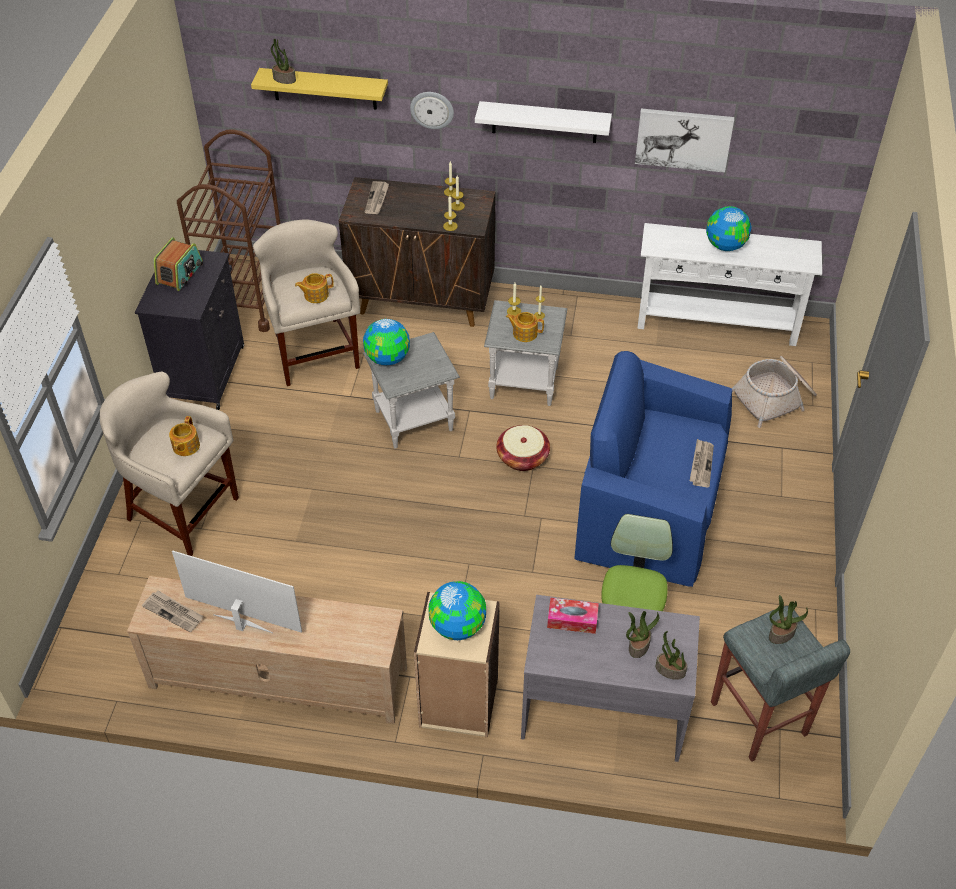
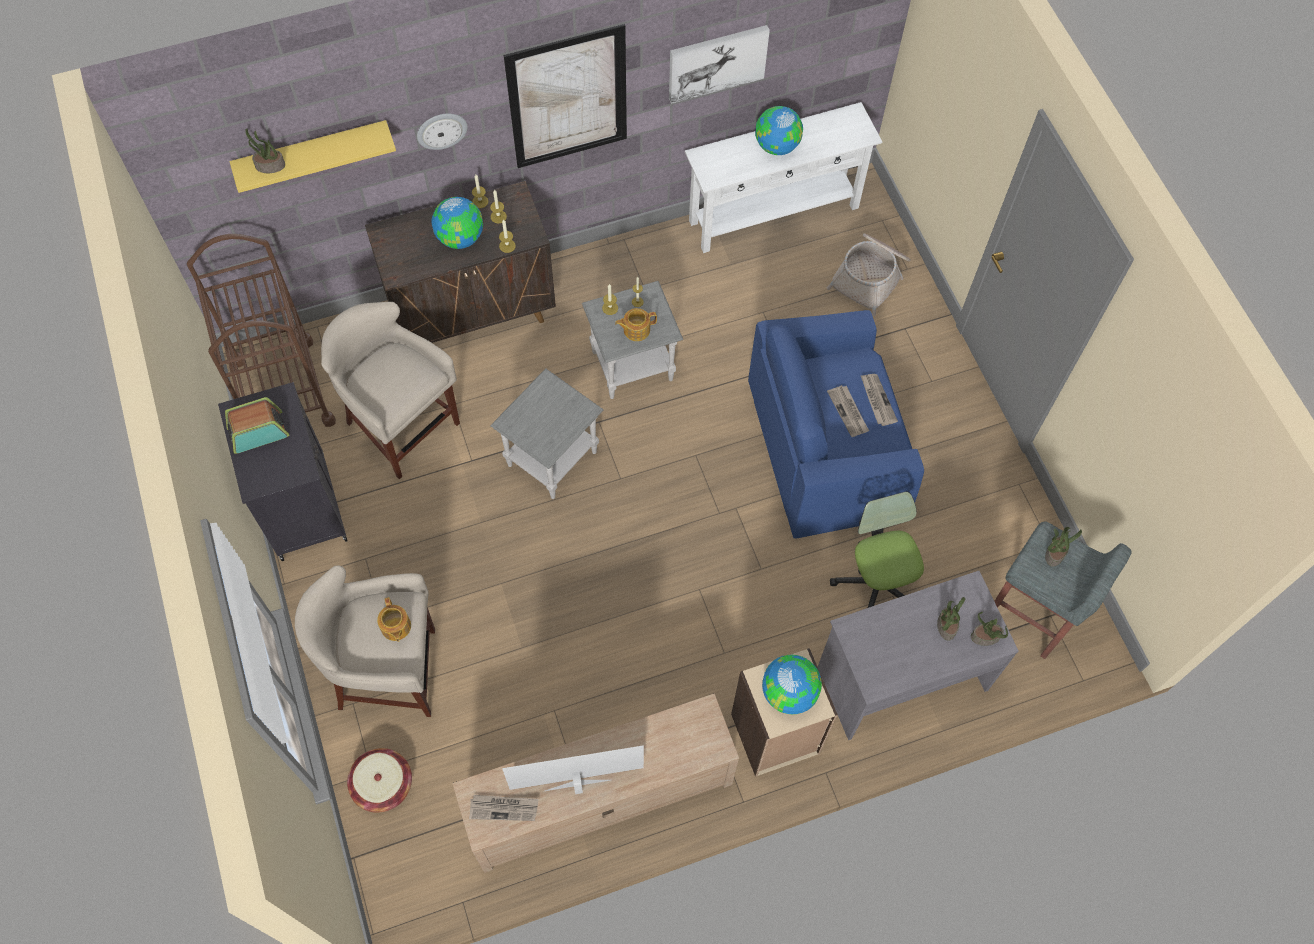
camera: 30 degrees left, 15 degrees up
radio [154,237,203,291] -> radio turned 105 degrees counterclockwise [225,397,290,454]
teapot [295,273,334,303] -> none
globe [363,319,410,365] -> globe moved to [431,197,483,249]
newspaper [365,181,389,214] -> newspaper moved to [827,385,869,437]
white shelf [475,101,612,143] -> picture [504,24,627,168]
basket [496,425,550,471] -> basket moved to [347,748,412,813]
tissue box [547,598,599,634] -> none

